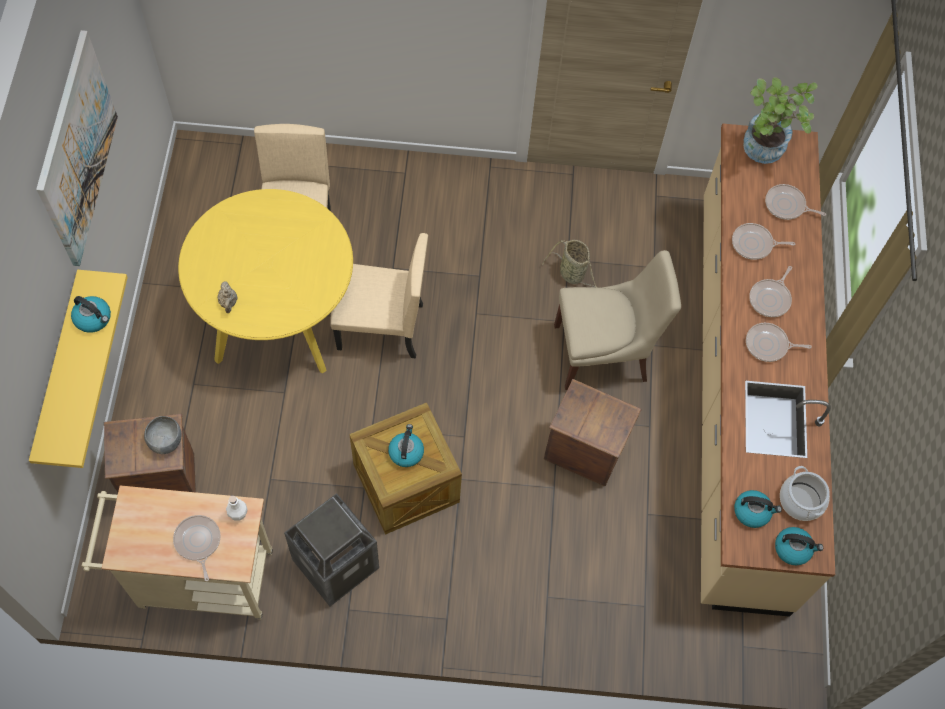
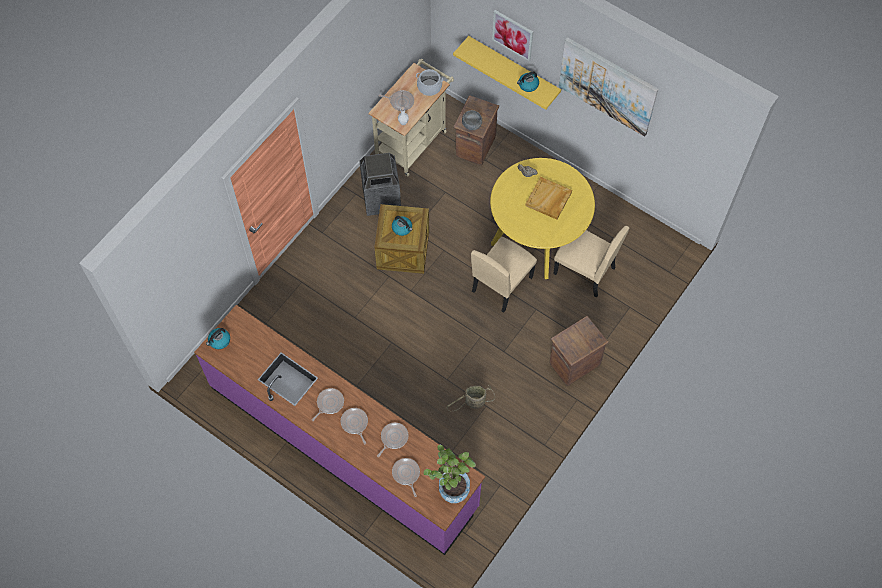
camera: 125 degrees right, 0 degrees up
crate [544,379,641,486] -> crate moved to [549,316,609,386]
beige chair [554,250,681,390] -> none
beige counter [701,123,835,617] -> purple counter [194,305,485,555]
kettle [734,490,782,528] -> none
frying pan [765,184,826,220] -> frying pan turned 75 degrees counterclockwise [392,458,420,497]
cooking pot [780,466,830,521] -> cooking pot moved to [416,69,443,96]
none -> picture [492,10,533,61]
none -> beige tray [525,177,572,220]

